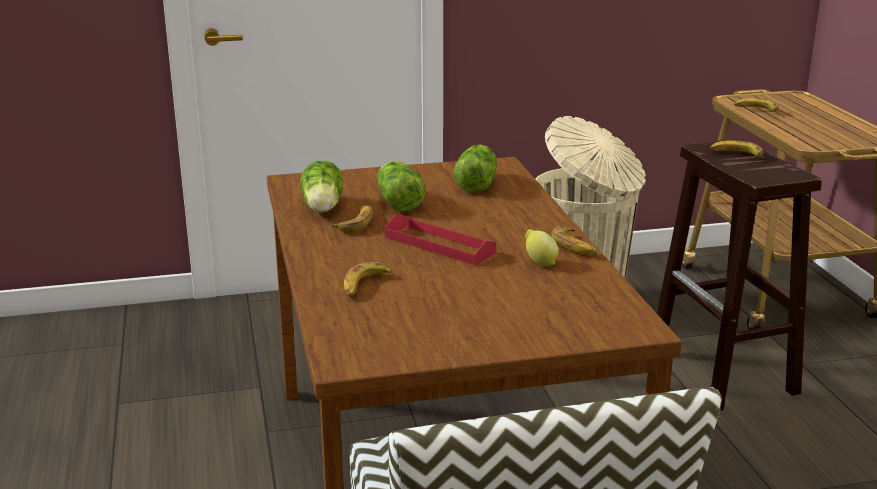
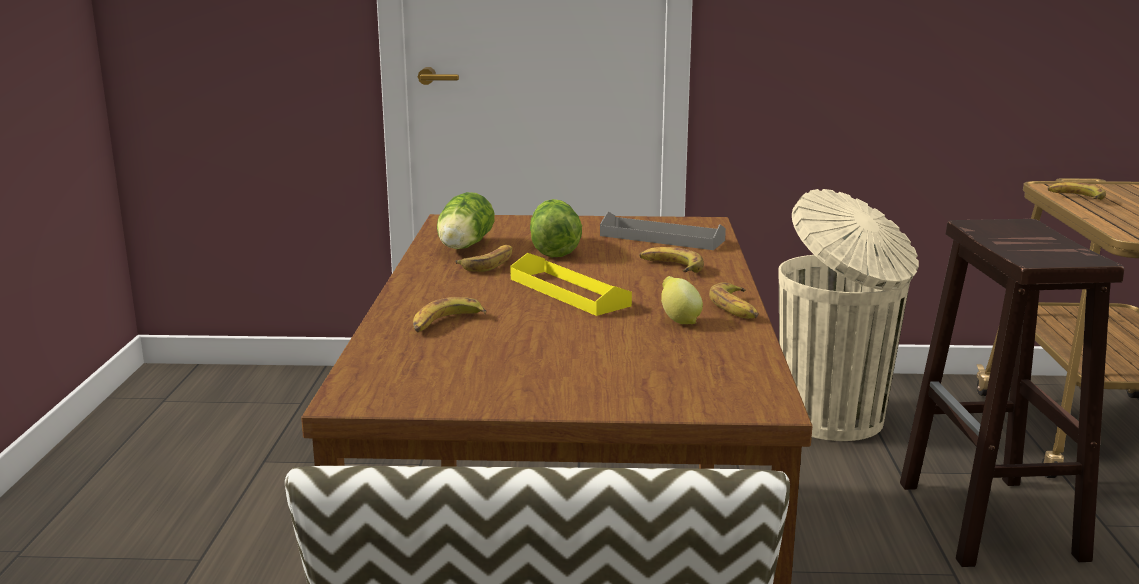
camera: 15 degrees right, 5 degrees down
red tray [385,214,496,265] -> yellow tray [510,253,632,316]
lettuce [454,145,497,193] -> grey tray [600,211,726,250]
banana [710,140,763,158] -> banana moved to [639,247,704,273]

